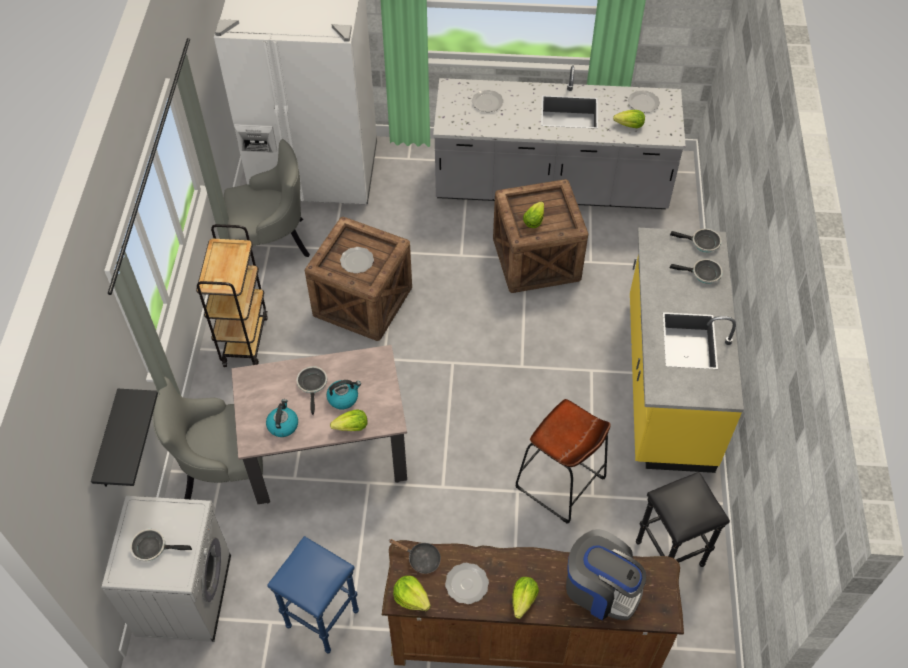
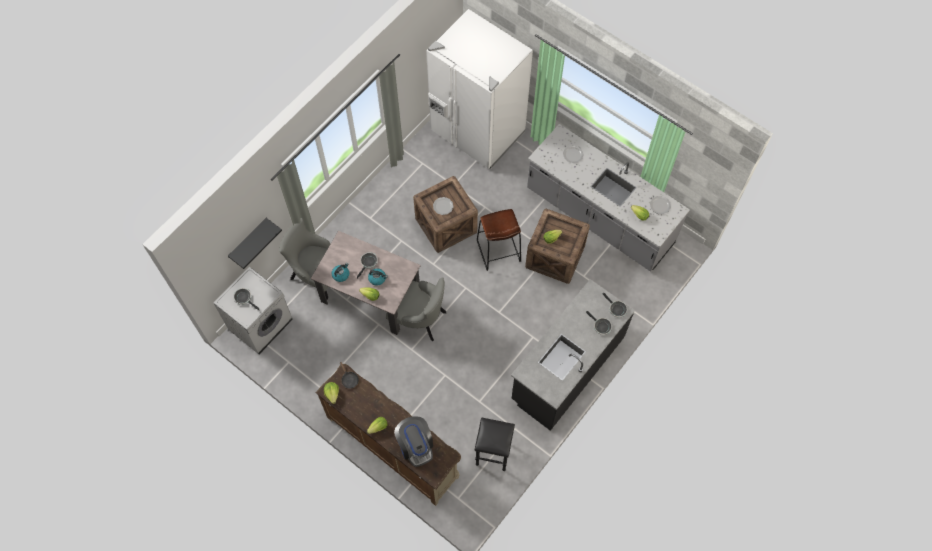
camera: 35 degrees right, 10 degrees up
brown cart [196,224,268,367] -> none
grey chair [224,139,310,257] -> grey chair moved to [386,277,446,341]
blue stool [267,536,359,653] -> none
plate [445,563,489,604] -> none
brown stool [515,399,611,523] -> brown stool moved to [477,209,521,271]
yellow counter [630,228,744,473] -> black counter [511,279,635,431]

